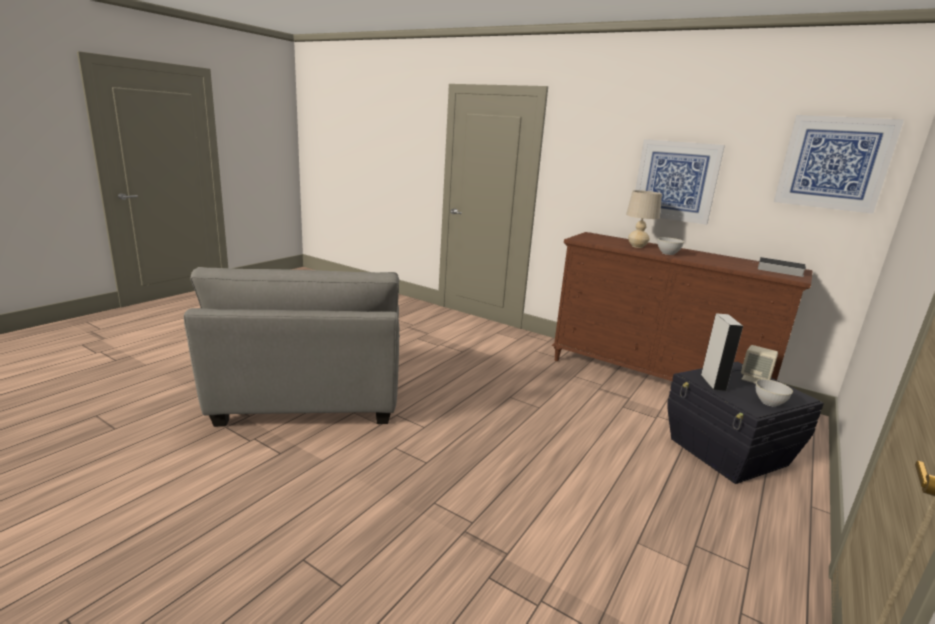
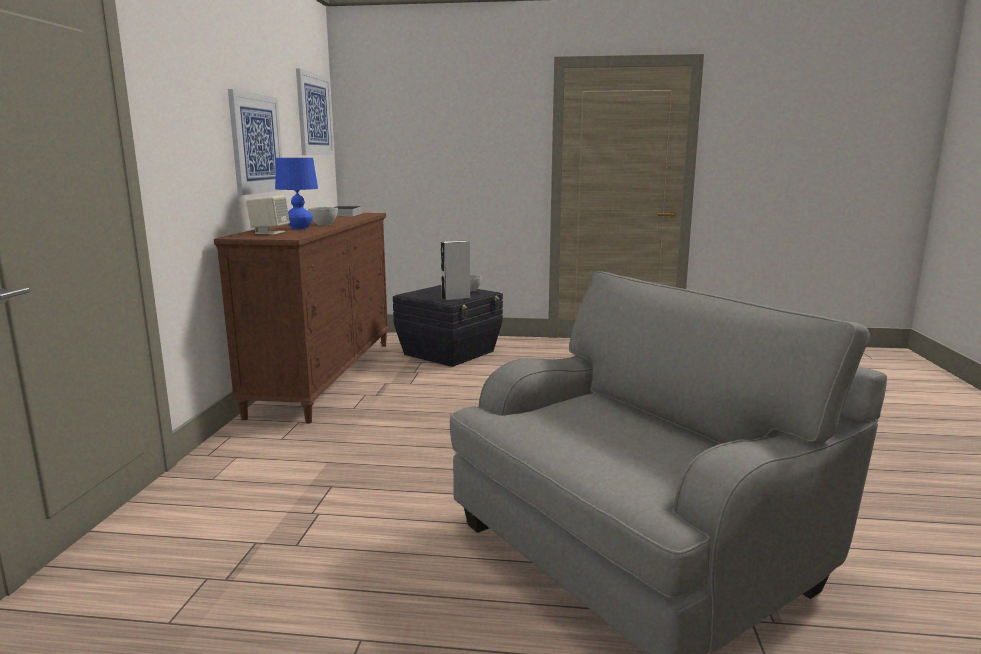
camera: 115 degrees left, 5 degrees down
beige table lamp [626,190,662,248] -> blue table lamp [275,158,318,229]
beige speaker [741,345,778,384] -> beige speaker moved to [246,195,290,234]

